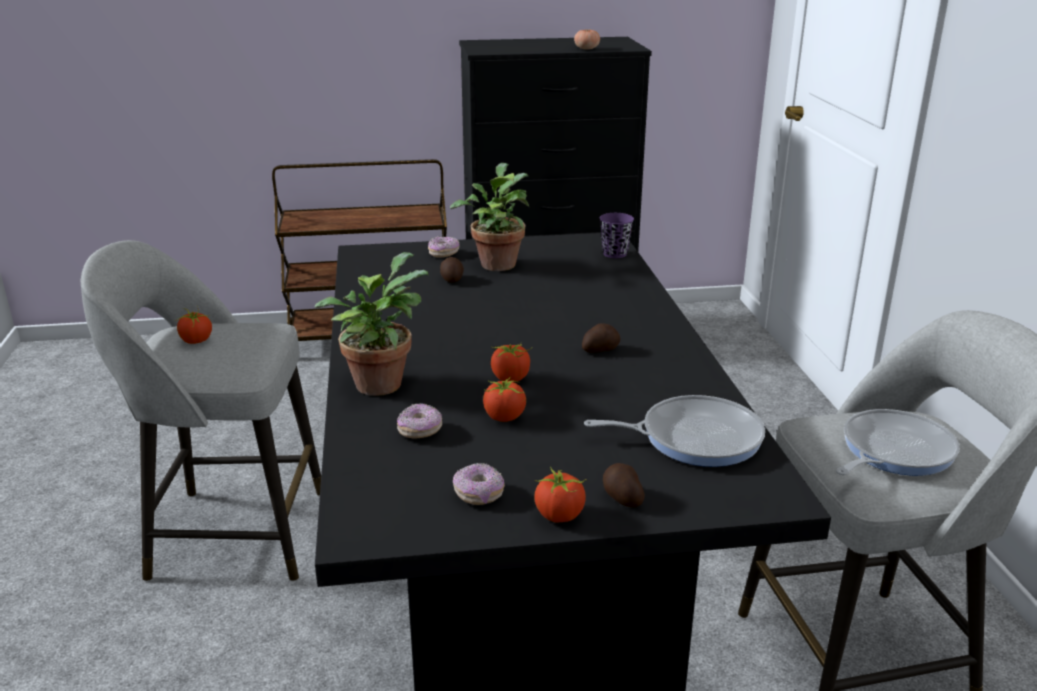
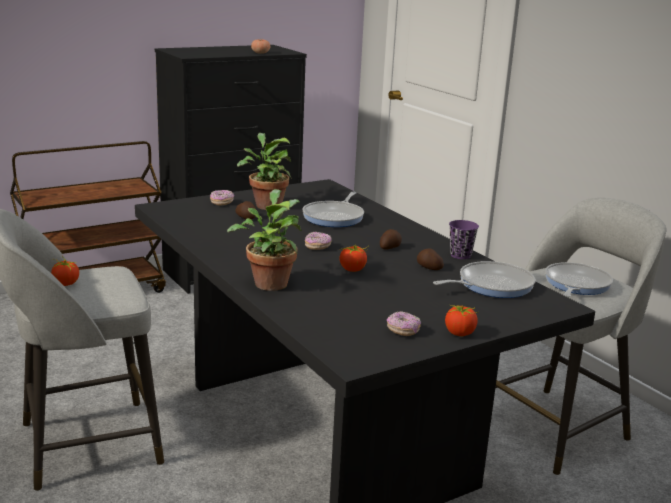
camera: 25 degrees left, 5 degrees down
donut [397,403,442,439] -> donut moved to [305,232,332,250]
tomato [483,376,526,422] -> none
purple cup [600,213,634,258] -> purple cup moved to [449,220,479,259]
potato [603,463,645,507] -> potato moved to [417,248,444,270]
none -> frying pan [302,192,364,227]

